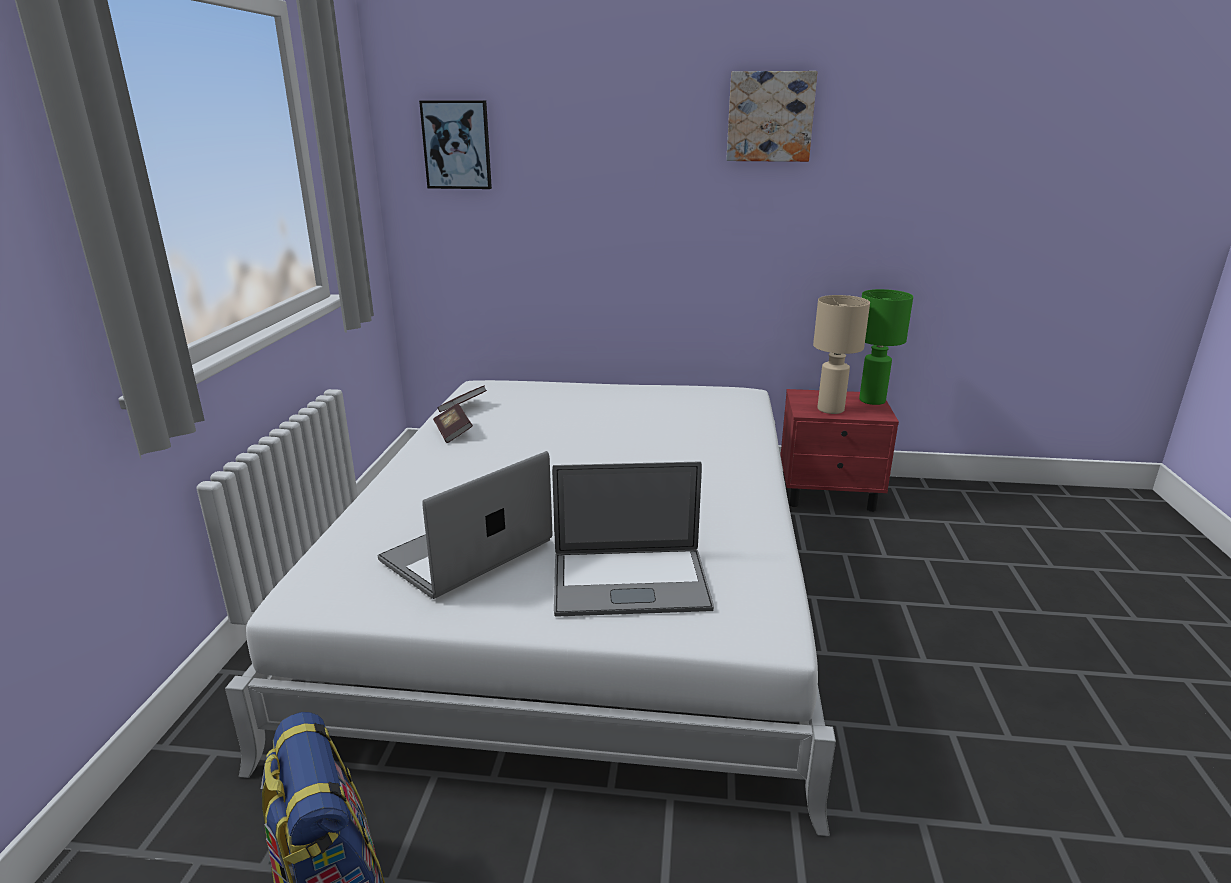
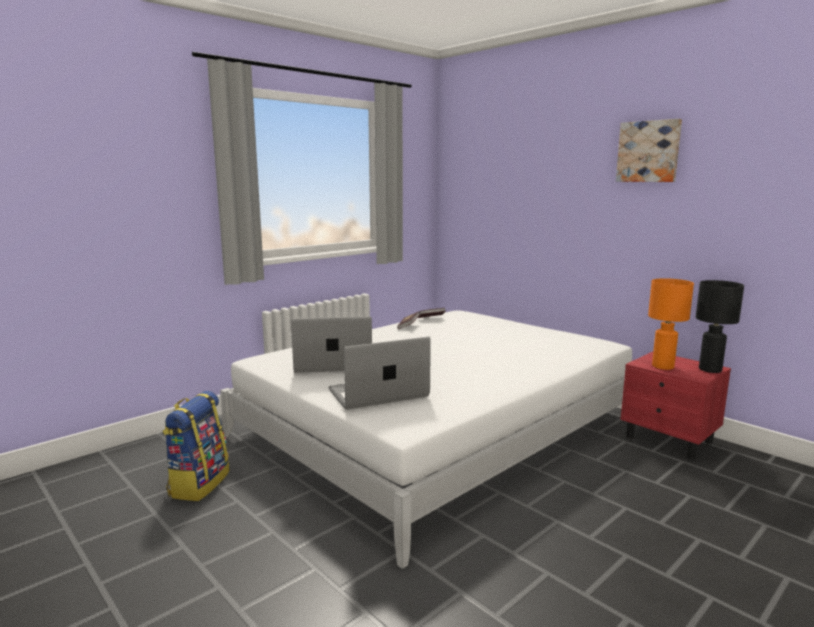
camera: 40 degrees right, 10 degrees down
picture [419,101,492,189] -> none
laptop [552,461,714,617] -> laptop turned 120 degrees clockwise [329,337,431,410]
beige table lamp [813,295,870,414] -> orange table lamp [648,278,694,370]
green table lamp [859,289,913,405] -> black table lamp [696,280,744,373]

